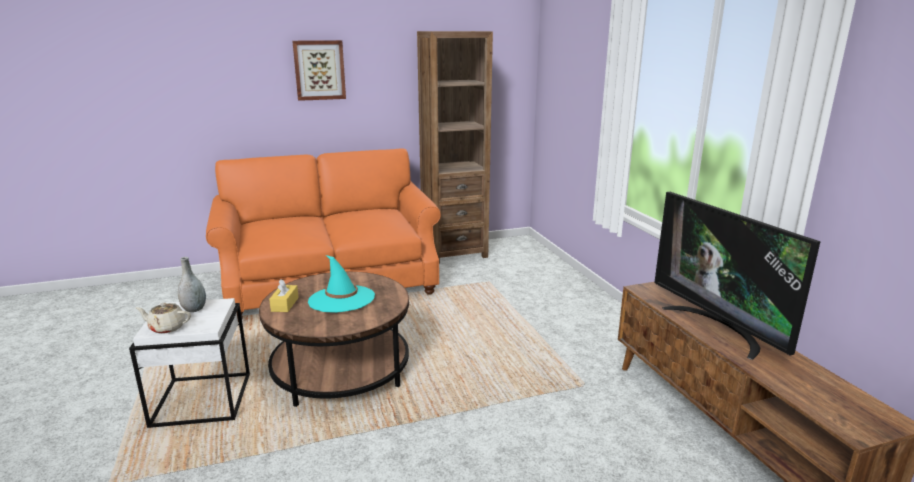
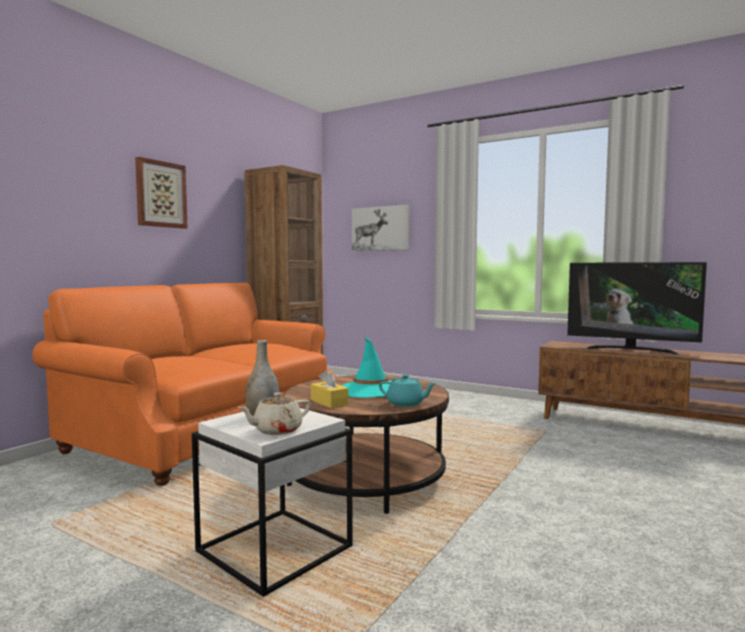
camera: 40 degrees left, 15 degrees down
none -> picture [352,204,409,251]
none -> turquoise teapot [379,375,437,407]

